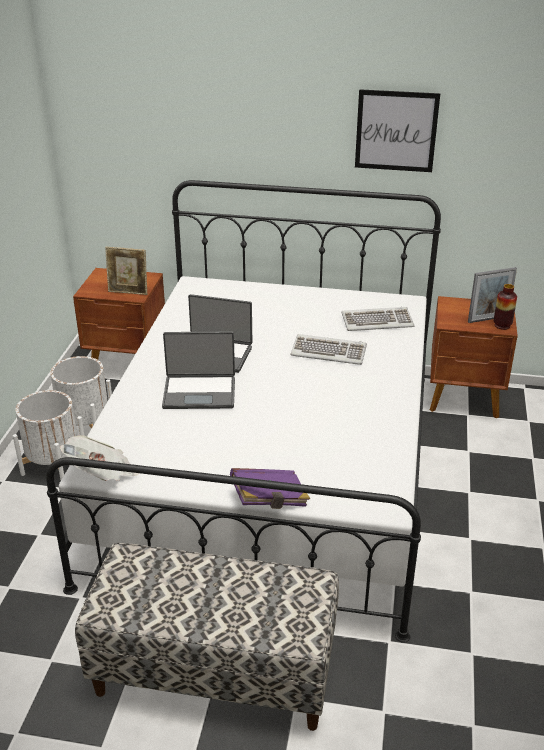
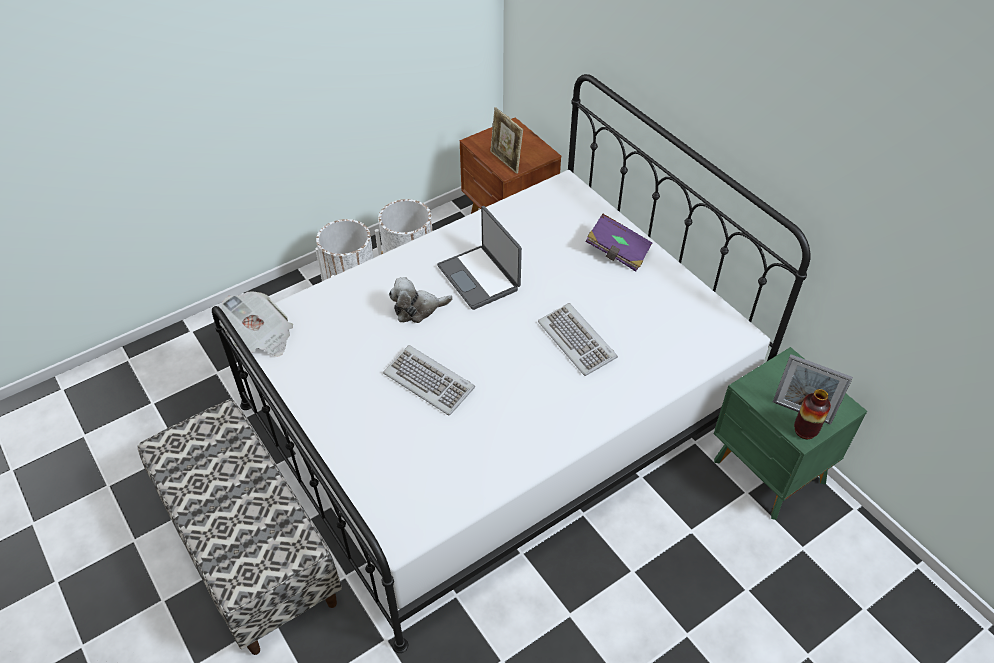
camera: 45 degrees right, 15 degrees up
laptop [162,332,235,409] -> plush toy [389,277,453,323]
purple book [230,468,310,509] -> purple book moved to [585,214,652,272]
keyboard [341,307,414,331] -> keyboard moved to [383,345,475,415]
picture [355,89,440,172] -> none
brown nightstand [430,296,518,418] -> green nightstand [714,347,867,520]

